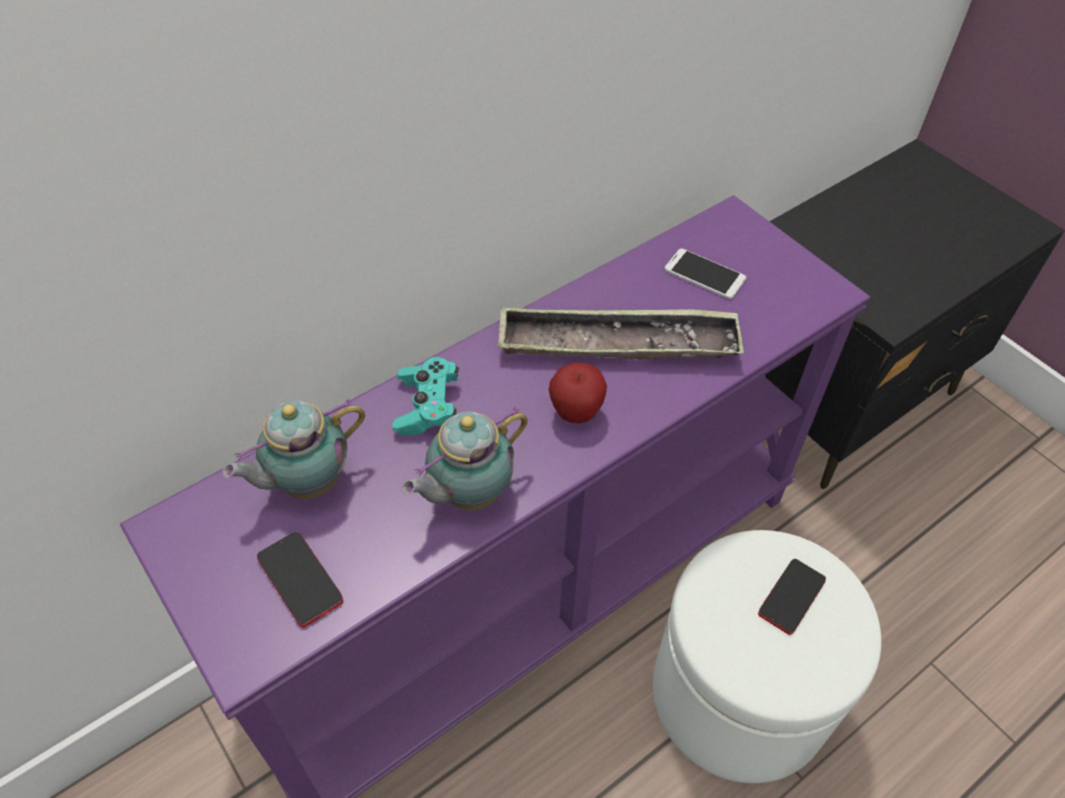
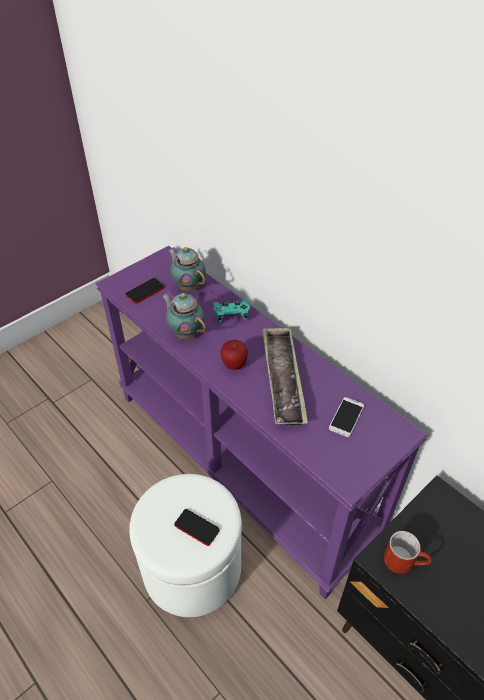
camera: 85 degrees right, 5 degrees down
none -> red mug [384,531,432,574]

